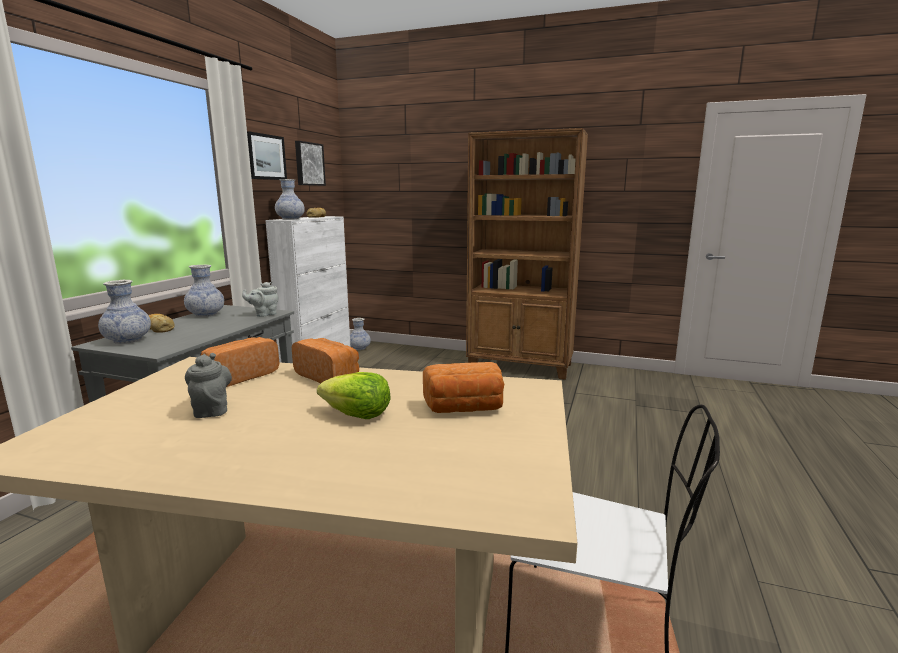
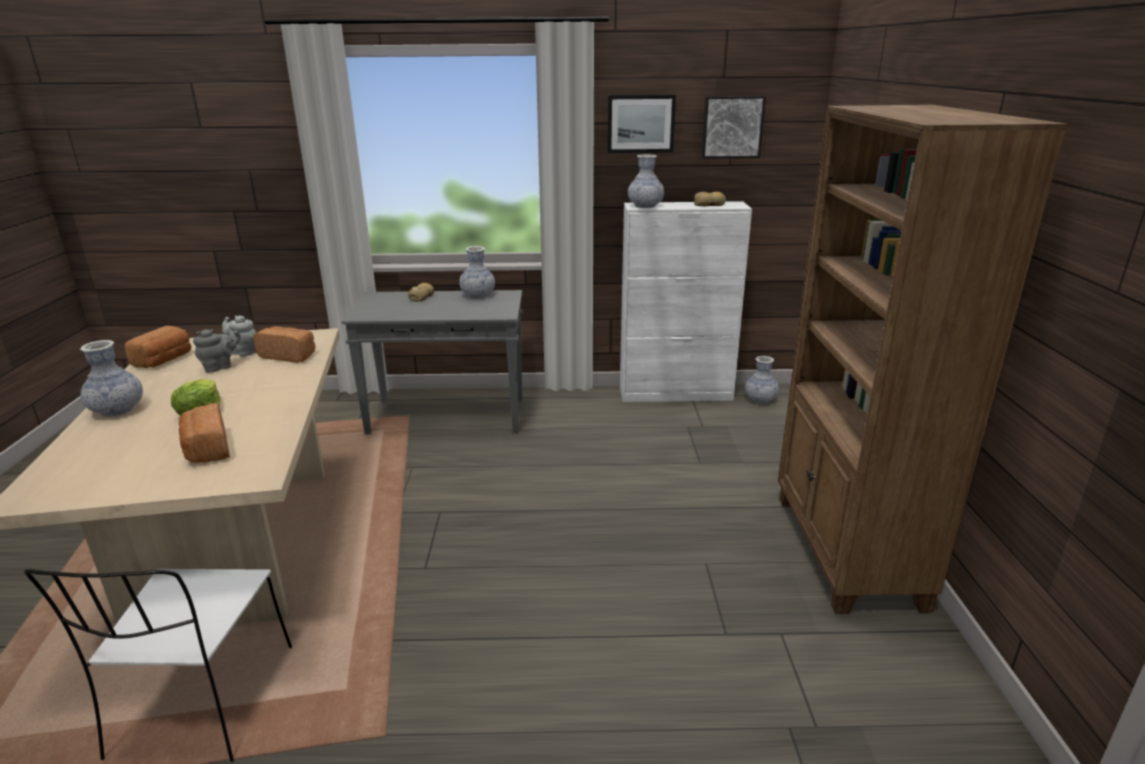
camera: 70 degrees right, 10 degrees up
vase [98,280,151,344] -> vase moved to [80,340,143,417]
grey teapot [242,282,278,317] -> grey teapot moved to [222,316,256,357]
bread [292,338,359,384] -> bread moved to [125,326,191,368]

